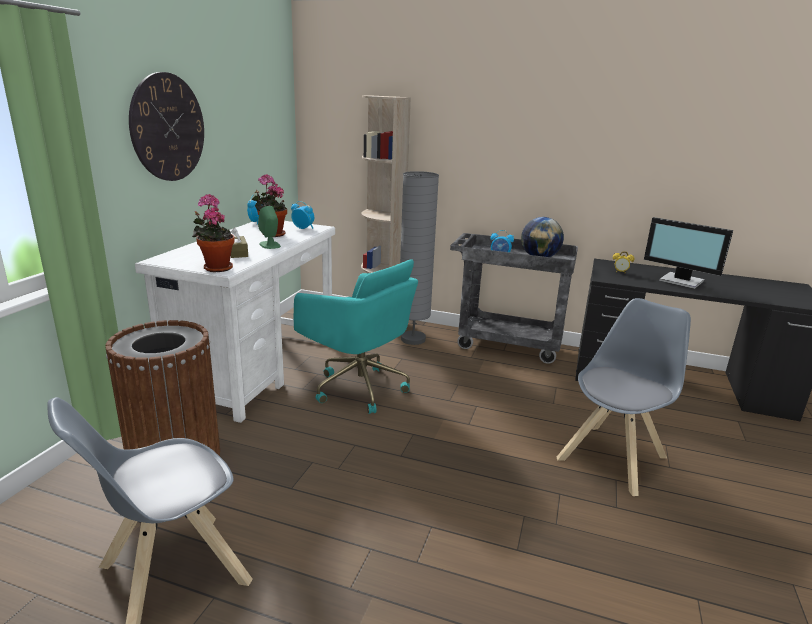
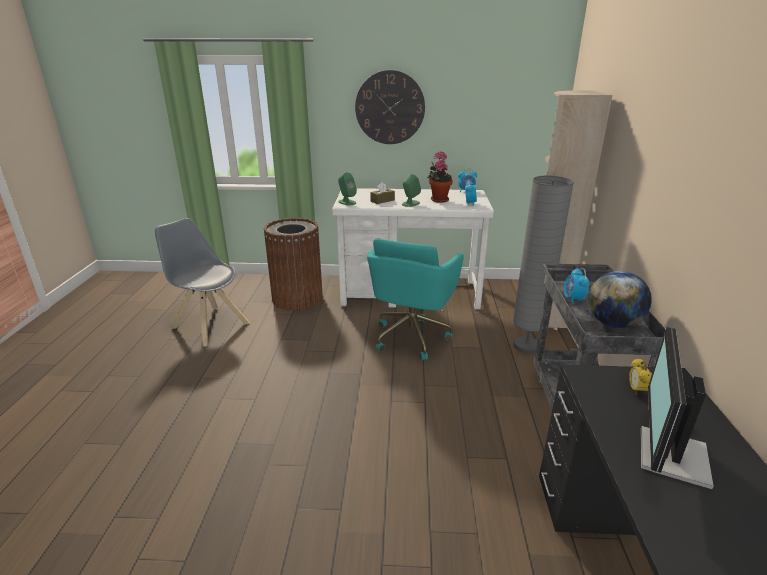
camera: 75 degrees right, 5 degrees up
potted plant [192,194,234,272] -> green speaker [338,172,357,205]
grey chair [557,298,691,496] -> none

